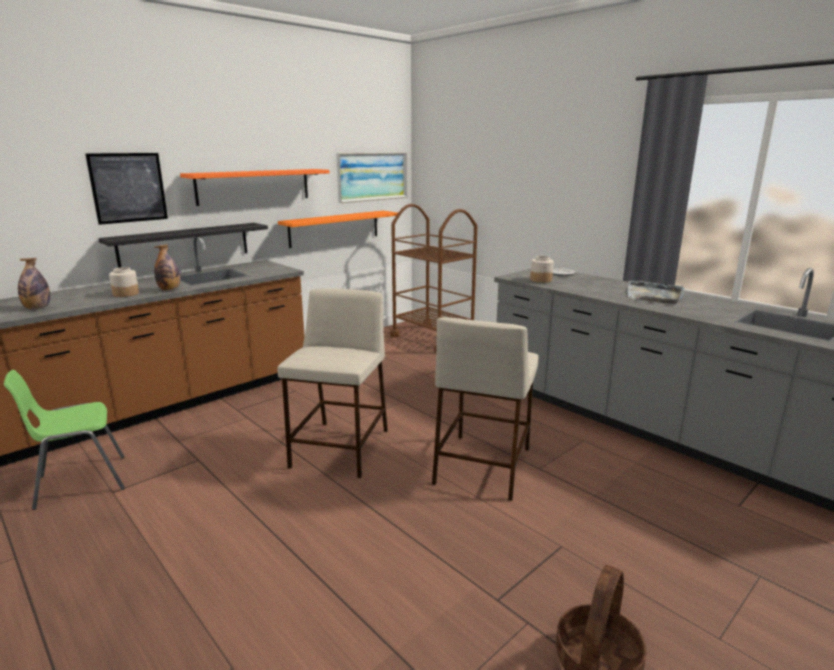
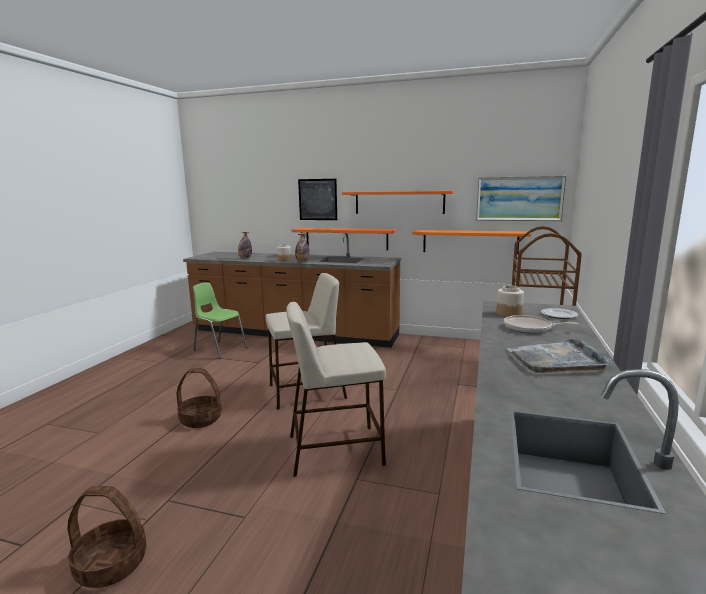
camera: 60 degrees right, 5 degrees down
black shelf [98,223,268,268] -> orange shelf [291,228,396,251]
none -> basket [176,368,222,428]
none -> frying pan [504,315,578,333]

